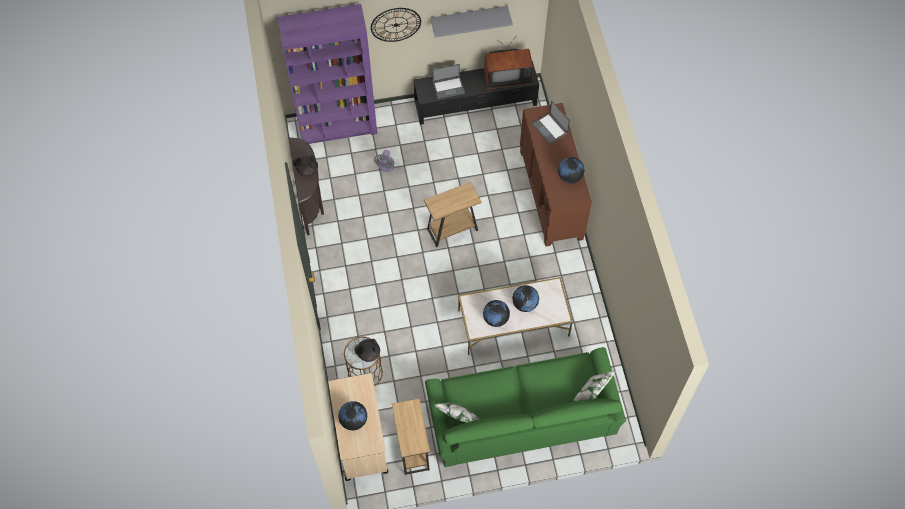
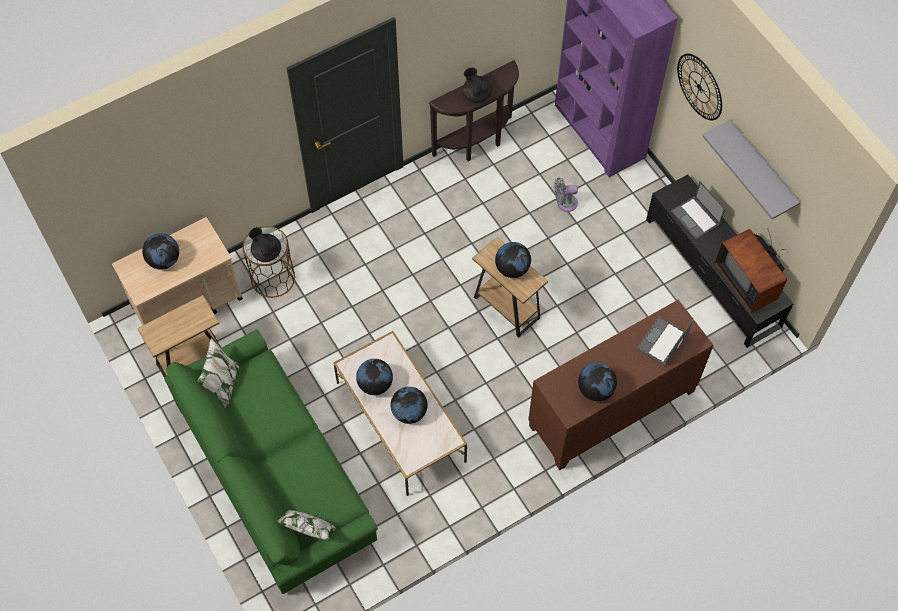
camera: 70 degrees right, 0 degrees up
none -> globe [495,242,531,278]

